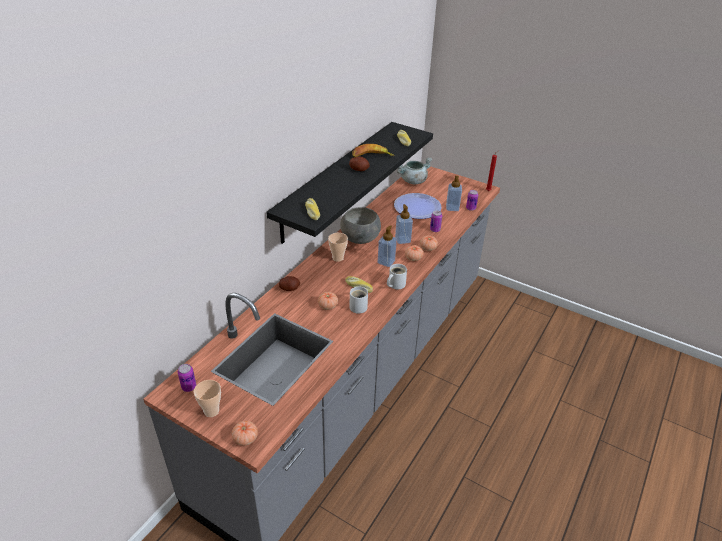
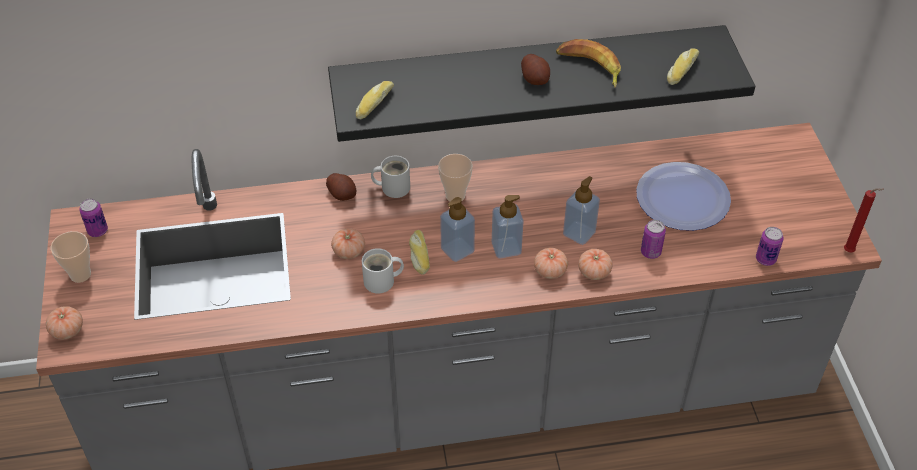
camera: 50 degrees right, 10 degrees up
grey bowl [340,207,381,244] -> none
white mug [387,264,407,289] -> white mug moved to [371,156,410,198]
grey cooking pot [397,157,432,184] -> none
soap dispenser [446,176,462,211] -> soap dispenser moved to [440,197,475,262]

